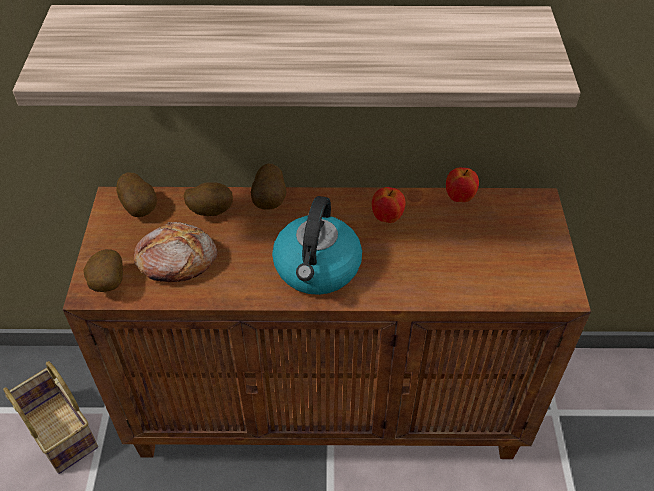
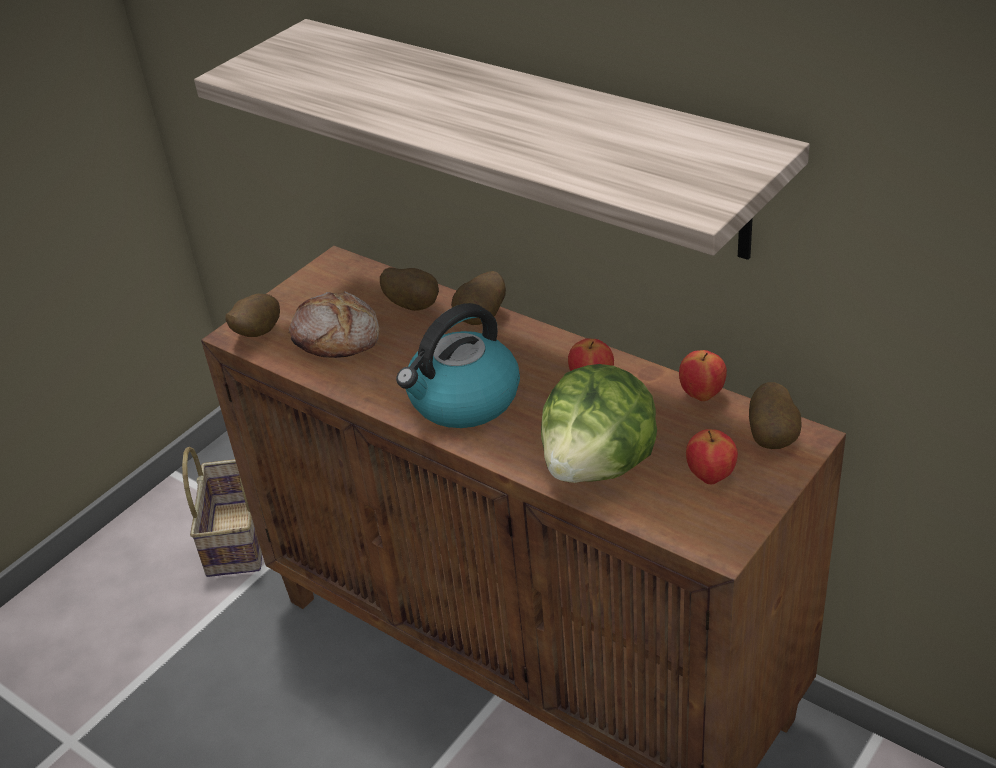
camera: 40 degrees right, 10 degrees down
potato [116,172,157,217] -> potato moved to [749,382,802,449]
none -> lettuce [541,364,657,483]
none -> apple [686,429,738,484]

